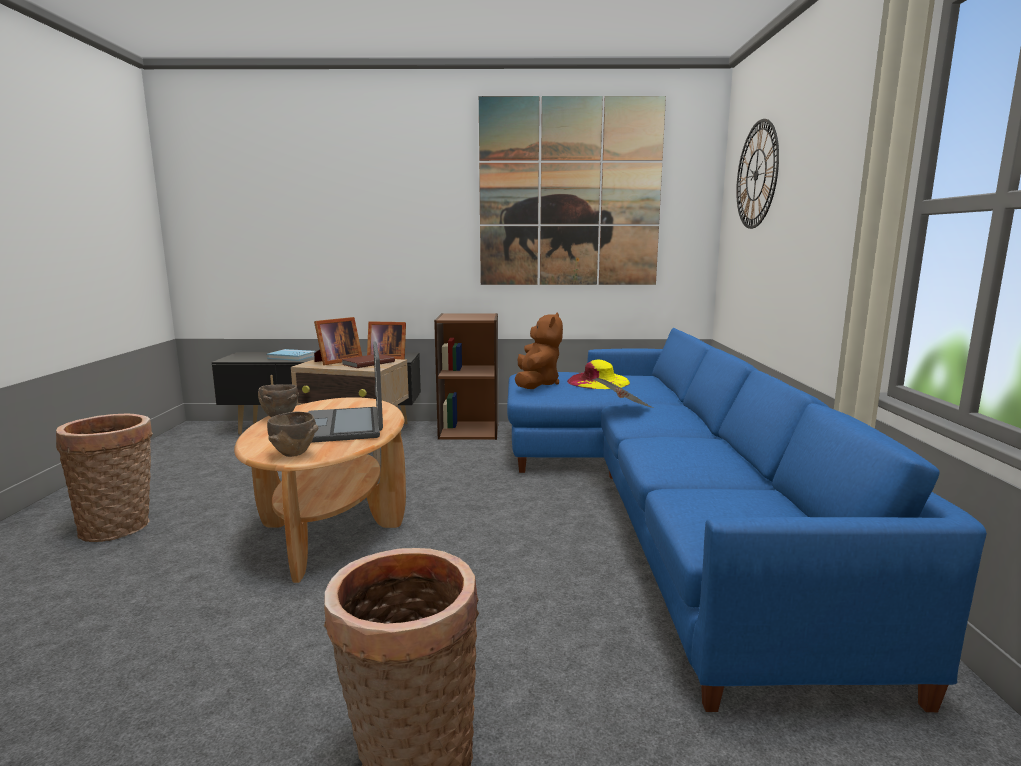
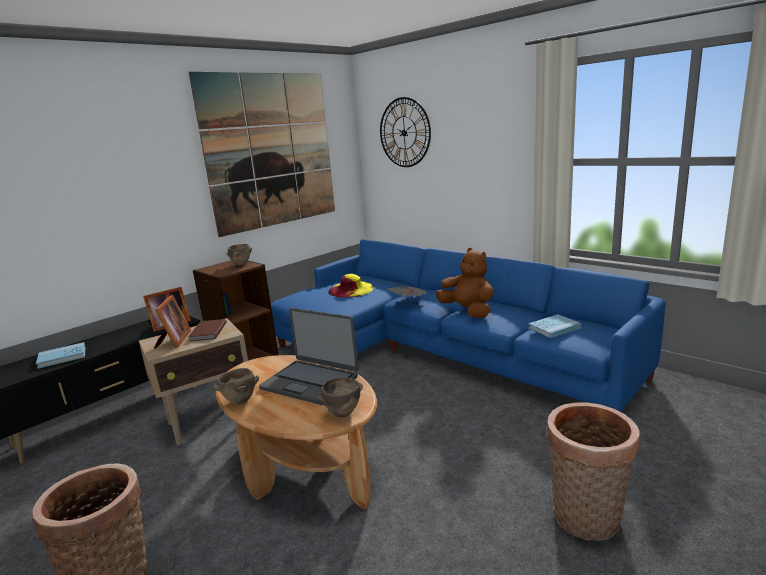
camera: 45 degrees left, 5 degrees up
brown plush toy [515,312,563,389] -> brown plush toy moved to [436,248,494,318]
none -> brown bowl [226,244,252,265]
none -> blue book [529,314,581,338]

